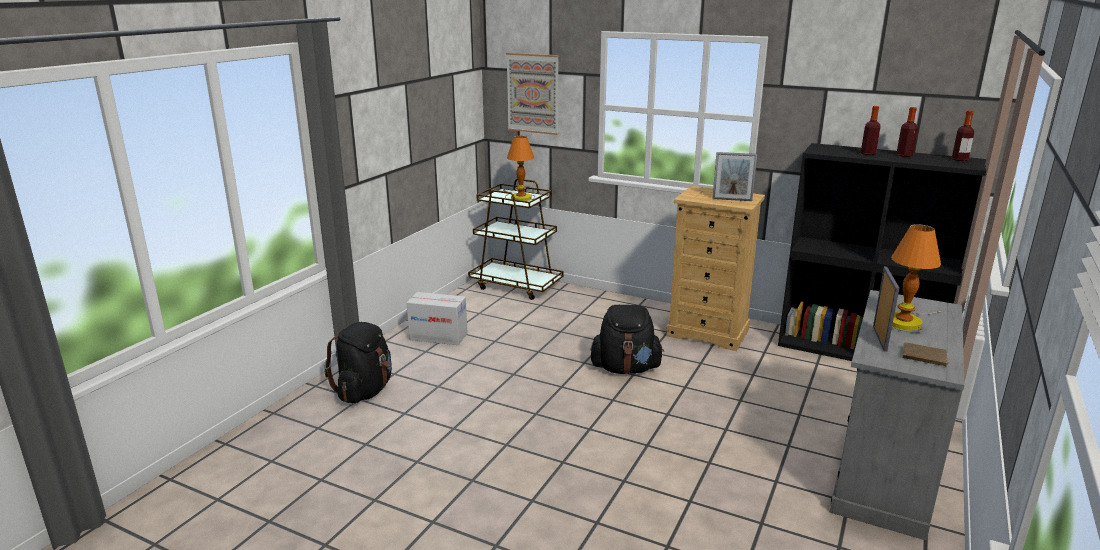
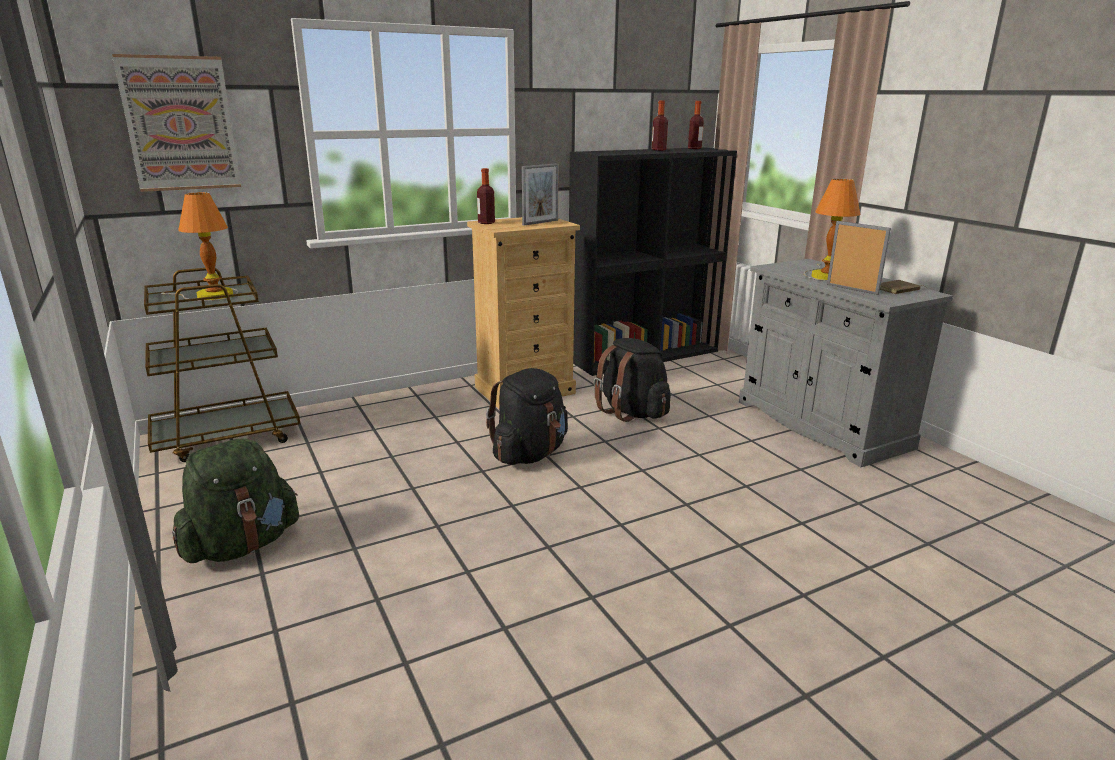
camera: 55 degrees left, 0 degrees up
black backpack [324,322,392,403] -> black backpack moved to [594,338,670,422]
cardboard box [407,292,468,345] -> green backpack [172,438,299,563]
bottle [861,106,881,155] -> bottle moved to [477,168,495,224]

